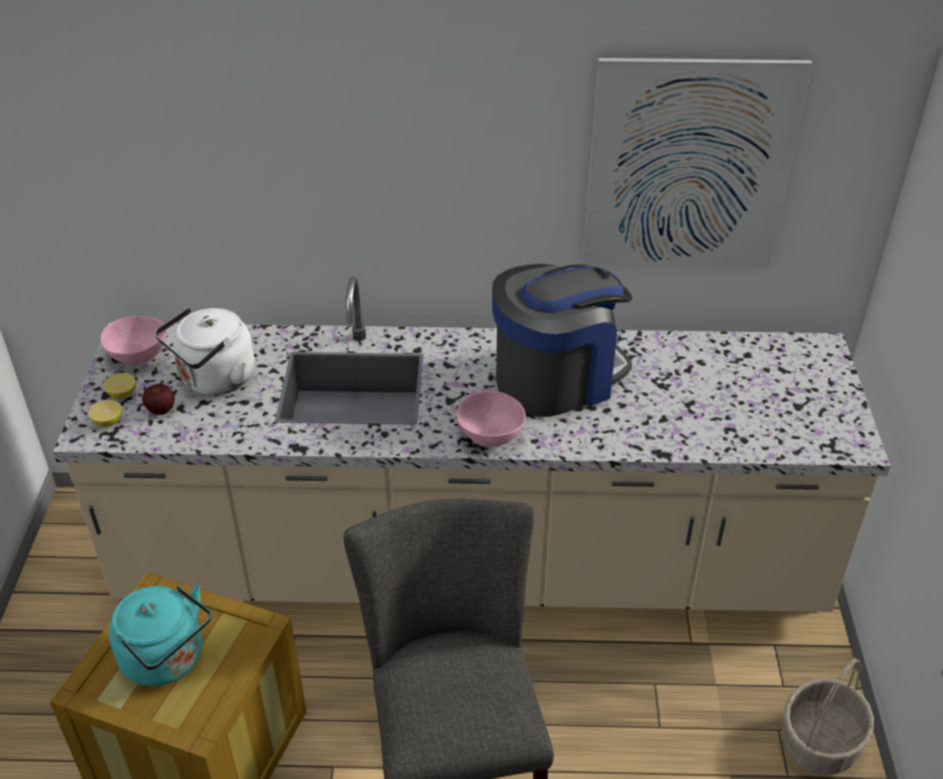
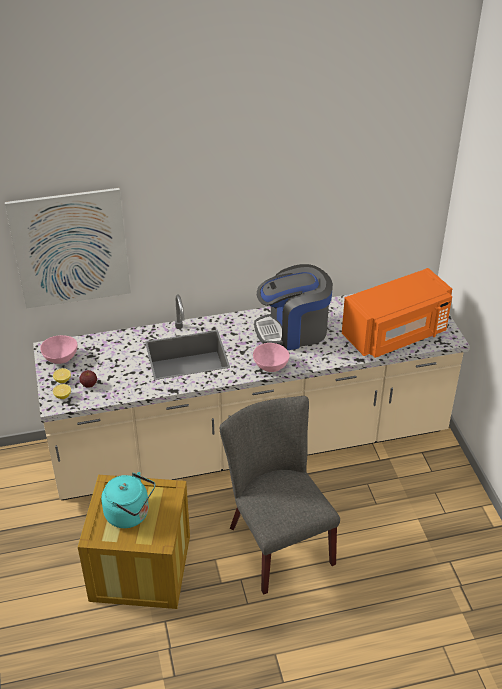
camera: 15 degrees left, 0 degrees up
white kettle [155,307,255,395] -> none
coffee machine [492,264,632,417] -> coffee machine turned 150 degrees counterclockwise [254,264,333,350]
picture [583,58,812,268] -> picture moved to [5,188,131,309]
basket [781,658,874,775] -> none
none -> orange microwave [342,268,452,358]

